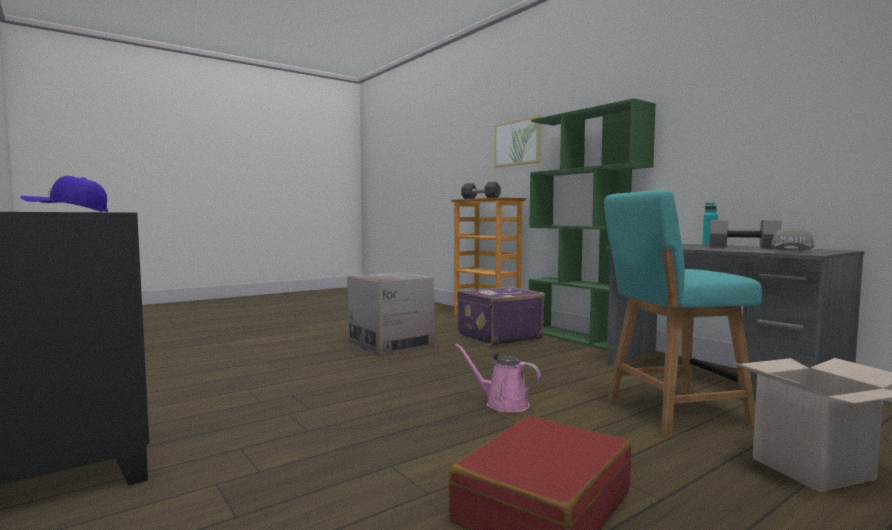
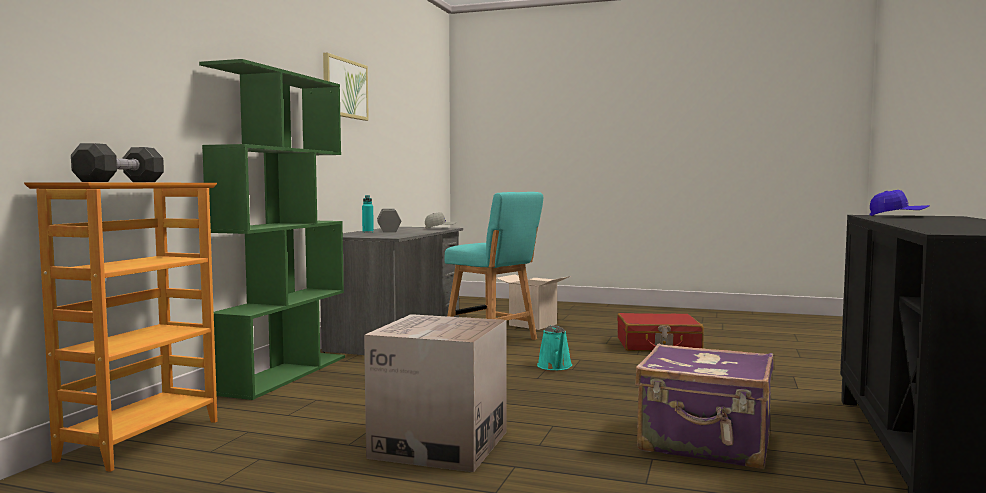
camera: 125 degrees left, 0 degrees up
pink watering can [455,343,541,412] -> turquoise watering can [537,325,572,370]
purple suitcase [457,286,545,346] -> purple suitcase moved to [635,343,774,469]
picture [494,115,541,168] -> picture moved to [323,53,369,121]

